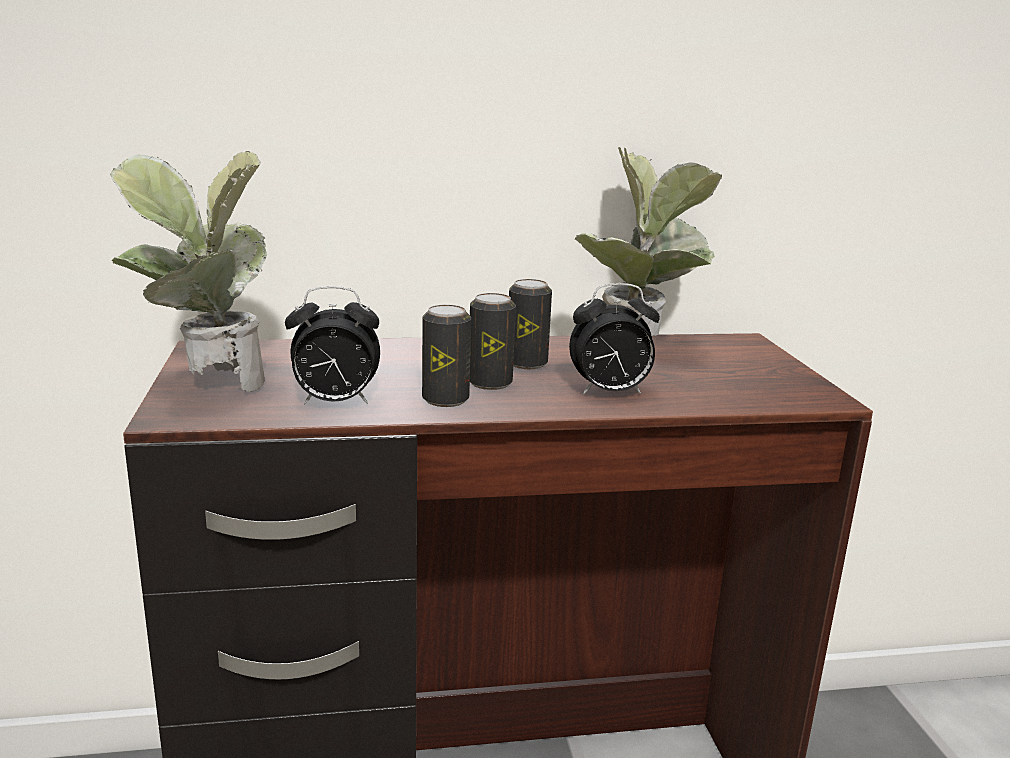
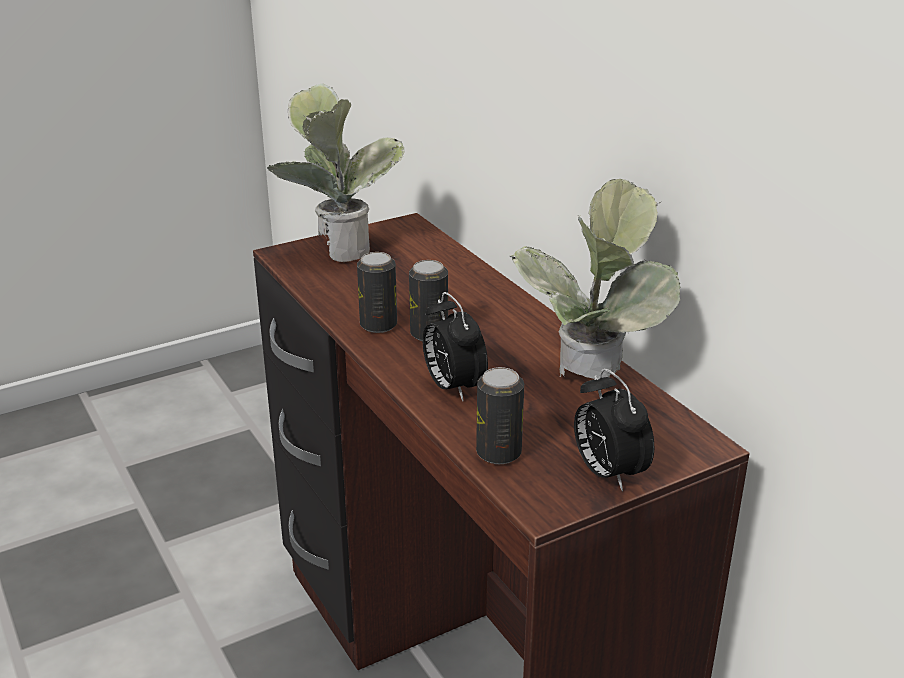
camera: 70 degrees right, 10 degrees up
alarm clock [285,286,380,404] -> alarm clock moved to [574,368,654,491]
can [509,279,552,369] -> can moved to [476,367,524,464]

